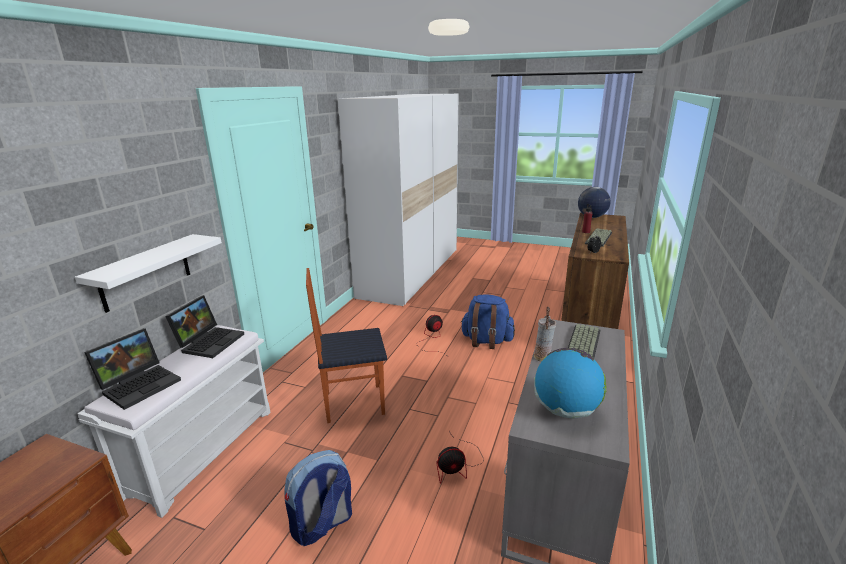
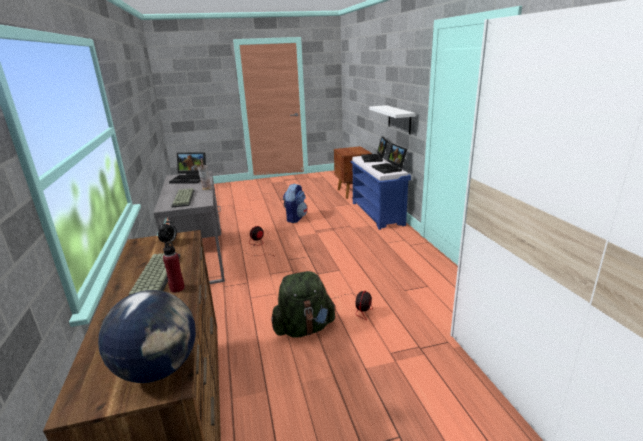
camera: 145 degrees right, 0 degrees up
white bench [77,325,271,518] -> blue bench [351,156,411,230]
chair [306,268,387,423] -> none
blue backpack [460,294,515,349] -> green backpack [271,271,335,338]
globe [534,348,607,418] -> laptop [169,152,206,183]

